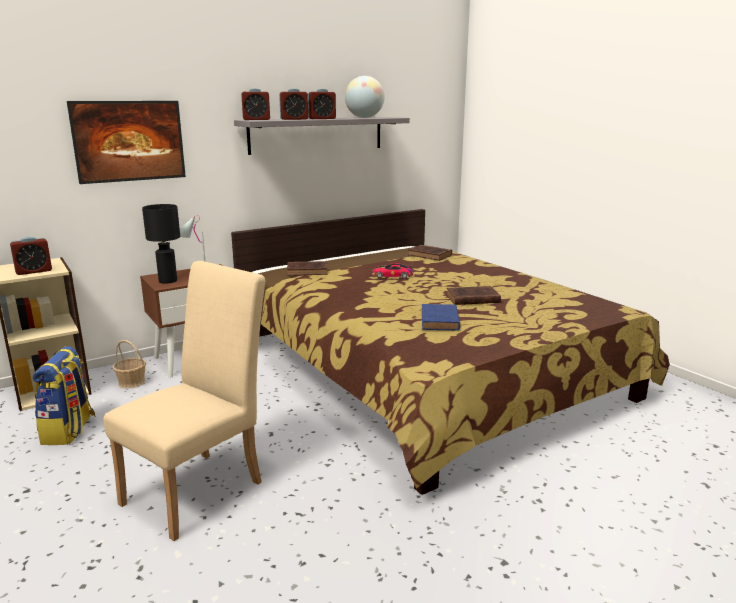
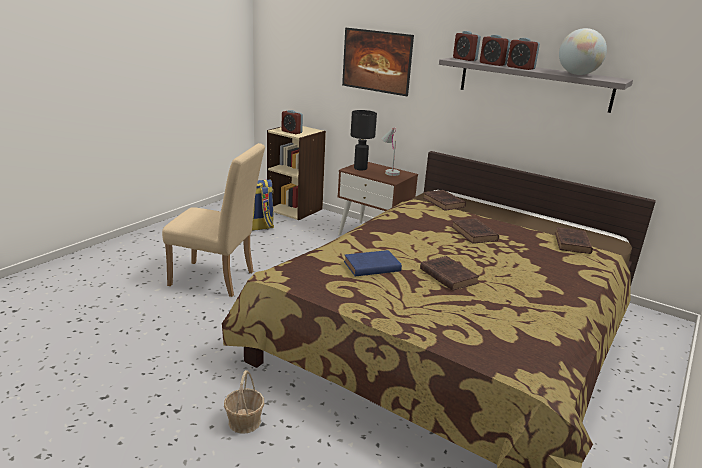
camera: 65 degrees right, 5 degrees up
basket [113,340,146,389] -> basket moved to [224,370,264,434]
toy car [372,263,413,279] -> brown book [451,218,499,244]

